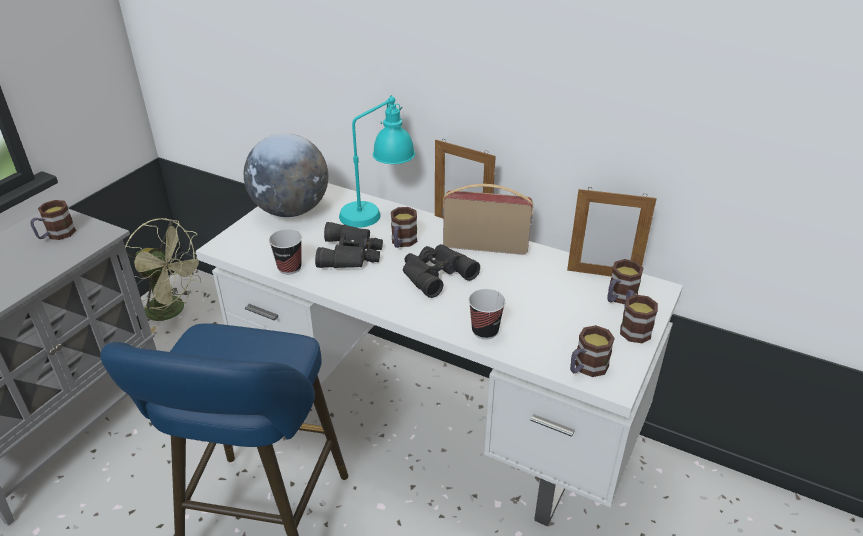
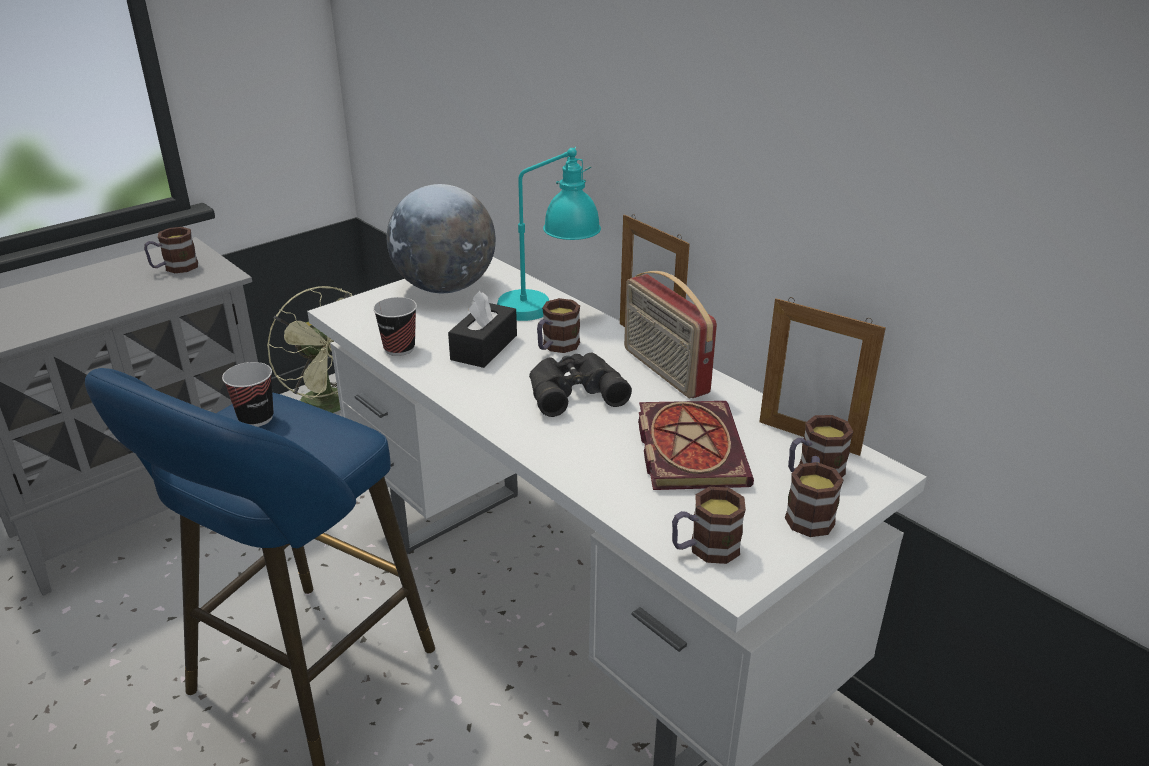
camera: 20 degrees right, 5 degrees down
black binoculars [315,222,383,268] -> black tissue box [448,291,517,368]
radio [442,184,533,255] -> radio turned 150 degrees counterclockwise [624,271,717,398]
cup [468,289,506,339] -> cup moved to [222,362,274,427]
none -> book [638,401,754,490]

